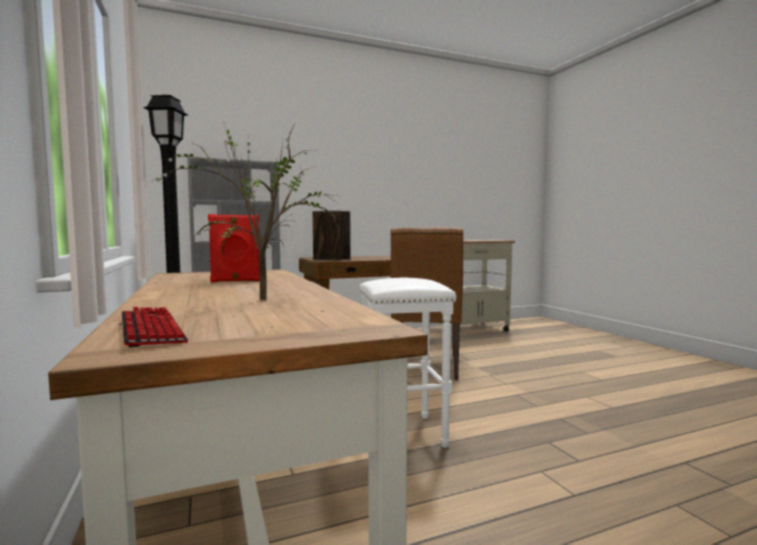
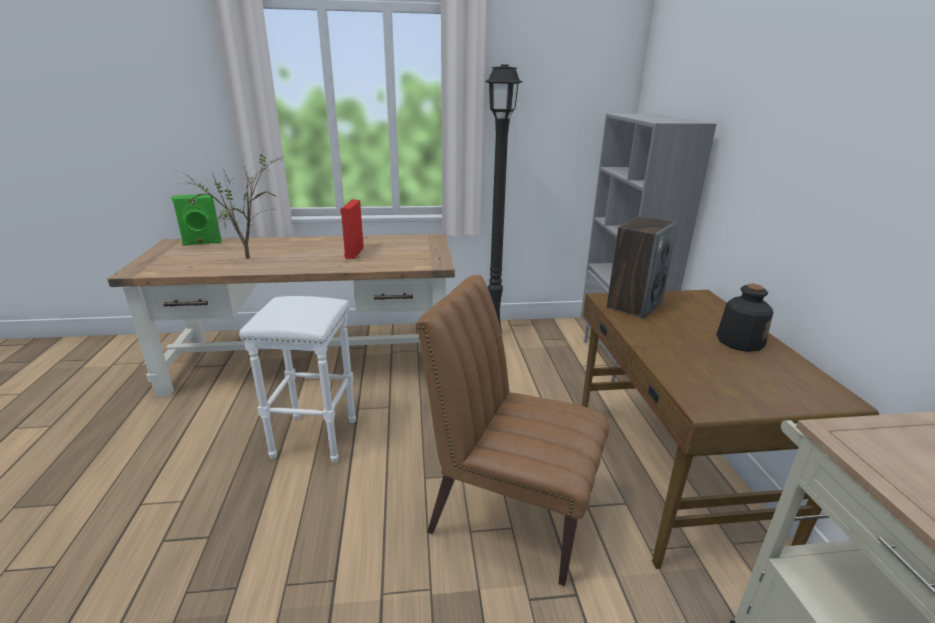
camera: 105 degrees right, 20 degrees up
keyboard [122,307,188,348] -> green speaker [171,194,222,246]
none -> bottle [716,284,773,352]

